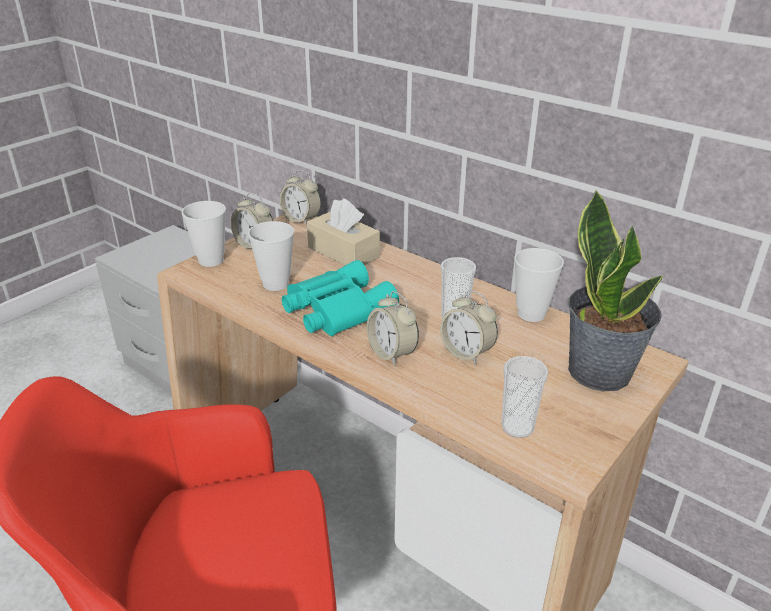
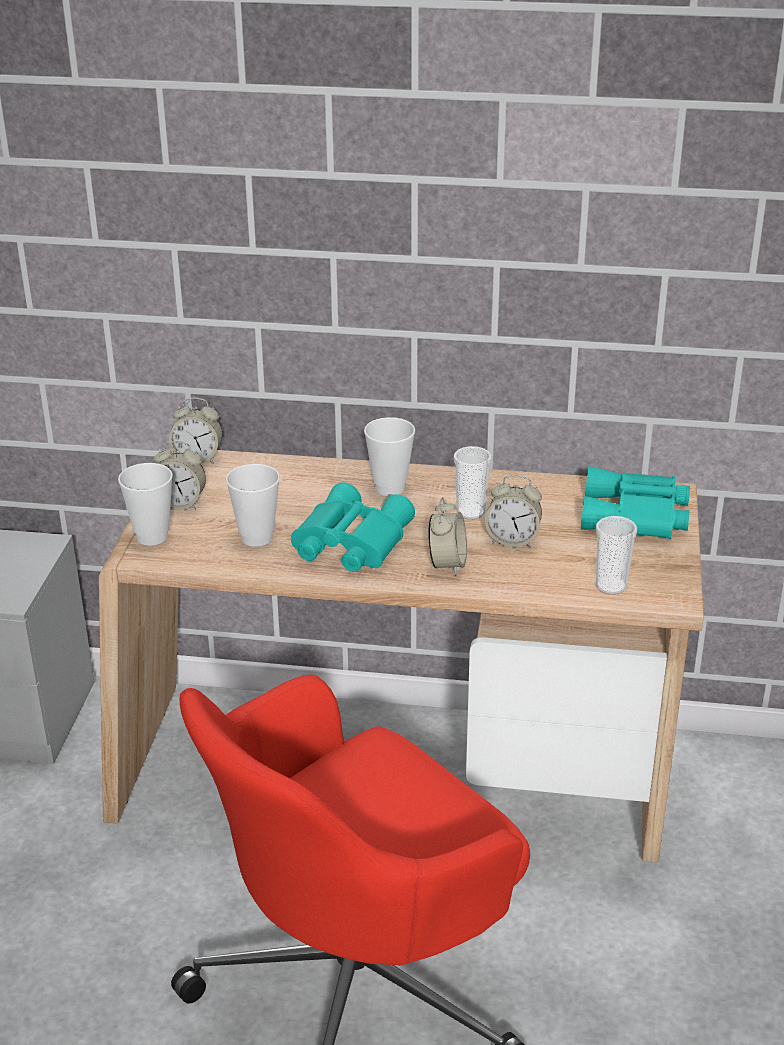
camera: 30 degrees left, 0 degrees up
beige tissue box [307,198,380,265] -> none
alarm clock [367,291,419,366] -> alarm clock turned 105 degrees counterclockwise [428,497,467,576]
cup [514,248,564,322] -> cup moved to [364,417,415,496]
potted plant [568,189,663,391] -> turquoise binoculars [581,466,690,539]

